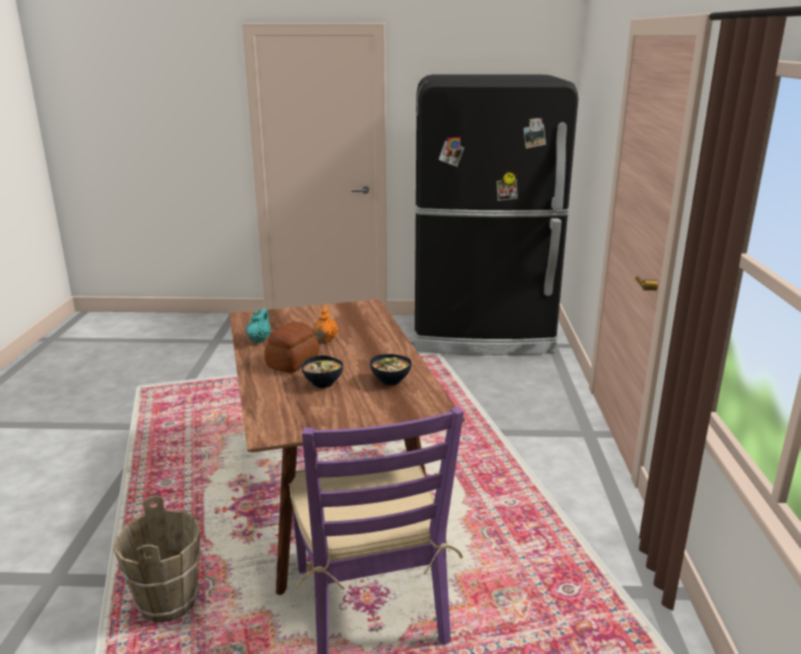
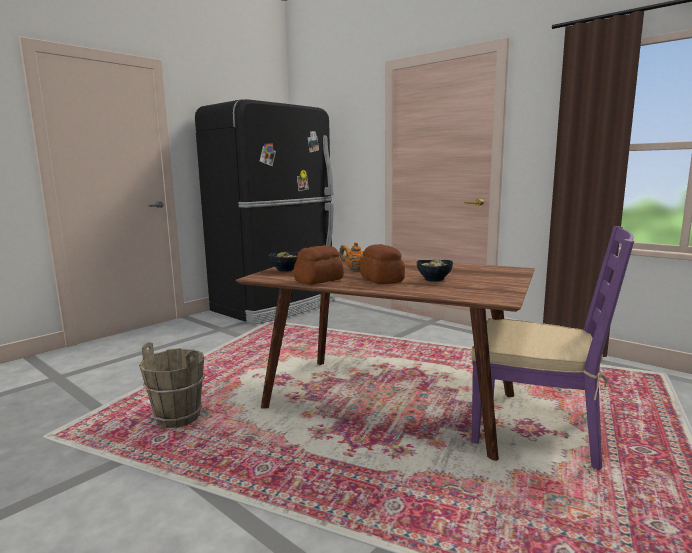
camera: 50 degrees left, 10 degrees down
brown bucket [113,496,202,623] -> brown bucket moved to [139,342,205,428]
turquoise teapot [245,308,271,343] -> bread [294,245,344,285]
bowl [370,354,412,385] -> bowl moved to [269,251,298,272]

